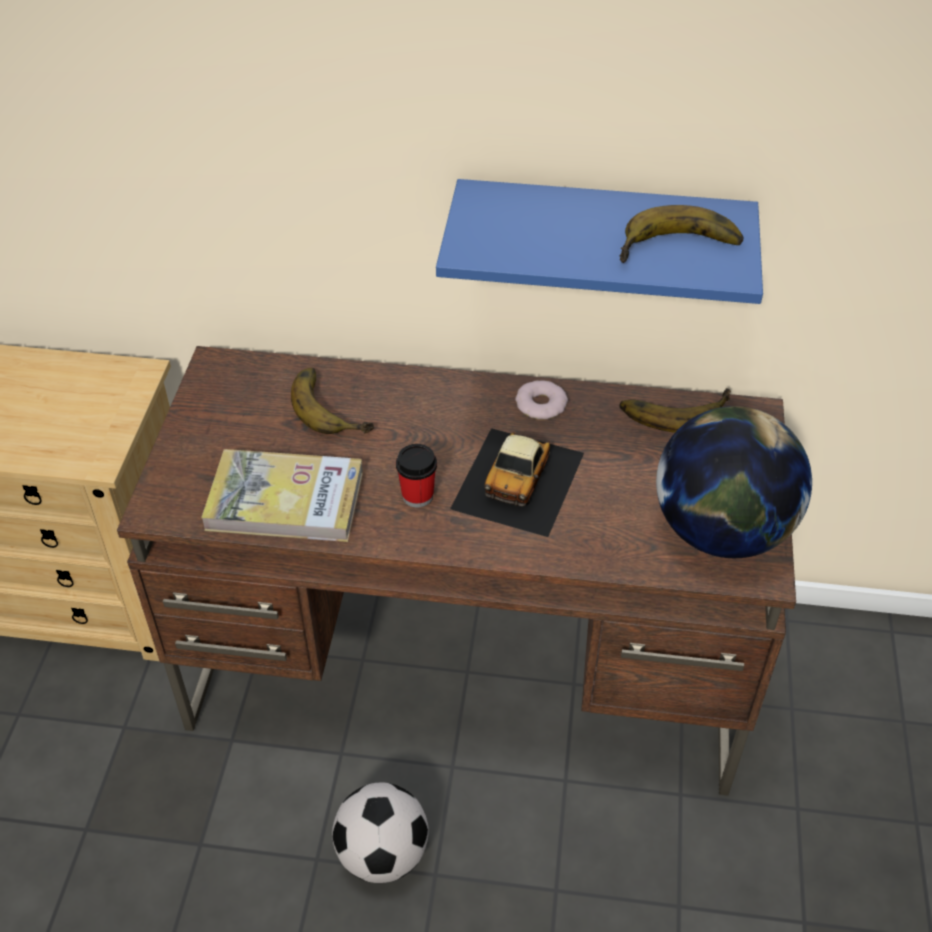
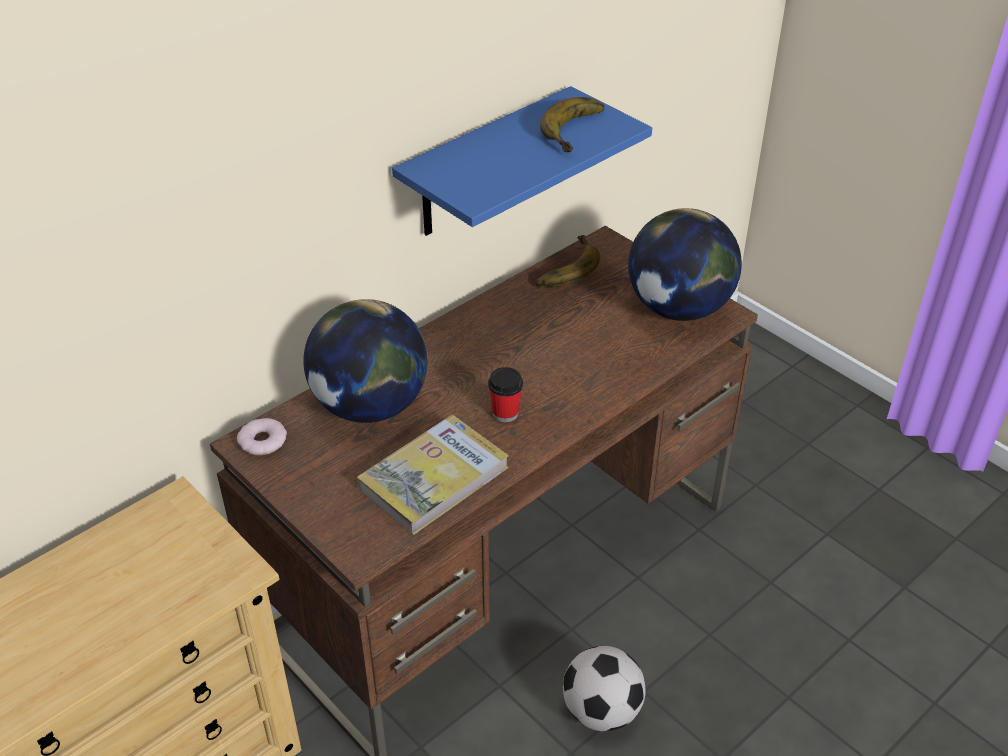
camera: 50 degrees left, 5 degrees down
banana [291,368,374,434] -> globe [303,299,428,423]
toy car [450,428,584,537] -> none
donut [515,380,568,420] -> donut moved to [237,418,287,455]

